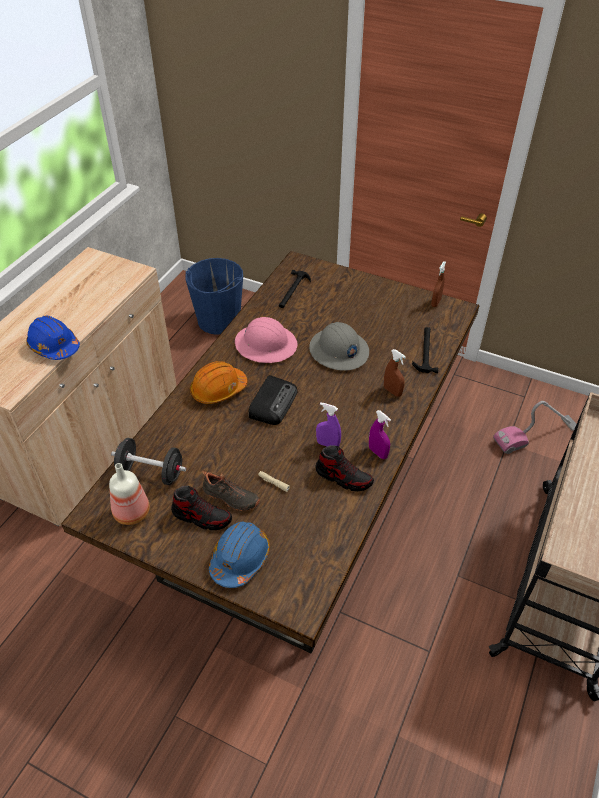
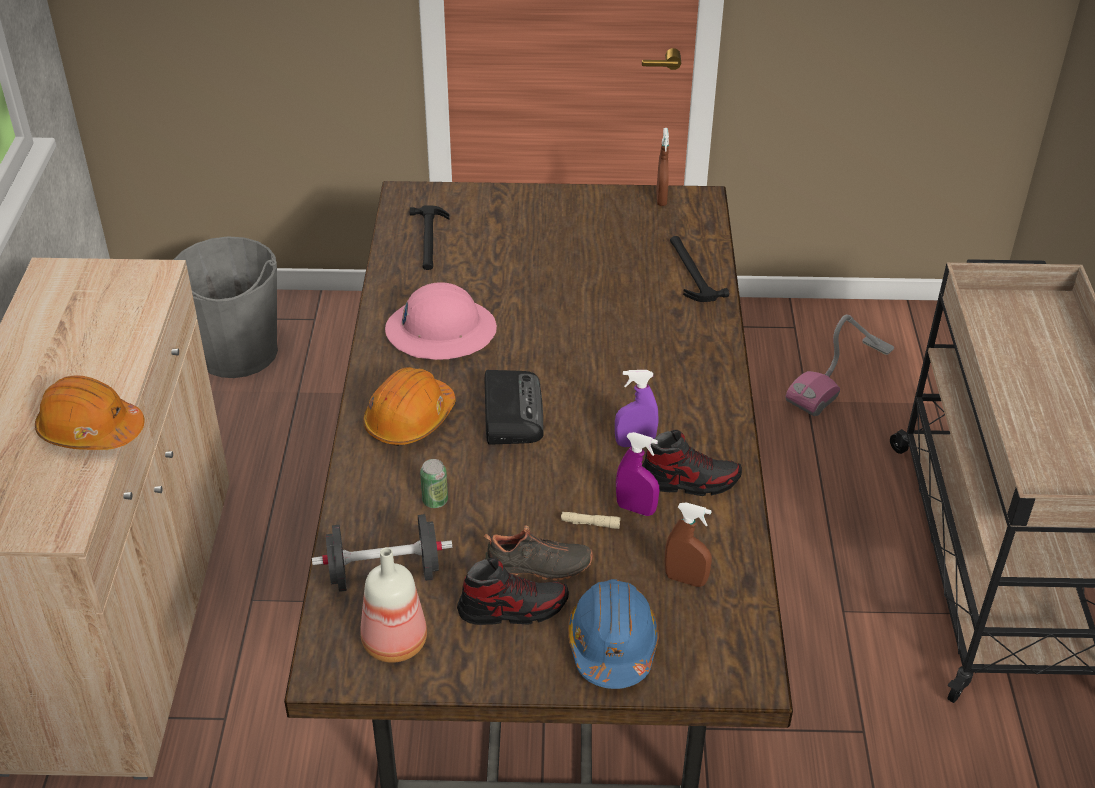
camera: 25 degrees left, 5 degrees down
blue hard hat [26,315,80,360] -> orange hard hat [35,375,145,450]
blue bucket [185,258,243,335] -> grey bucket [173,236,278,378]
grey hard hat [309,322,369,371] -> none
purple spray bottle [369,410,391,459] -> purple spray bottle moved to [616,432,659,516]
brown spray bottle [384,349,406,397] -> brown spray bottle moved to [665,502,712,587]
none -> can [420,459,448,508]

